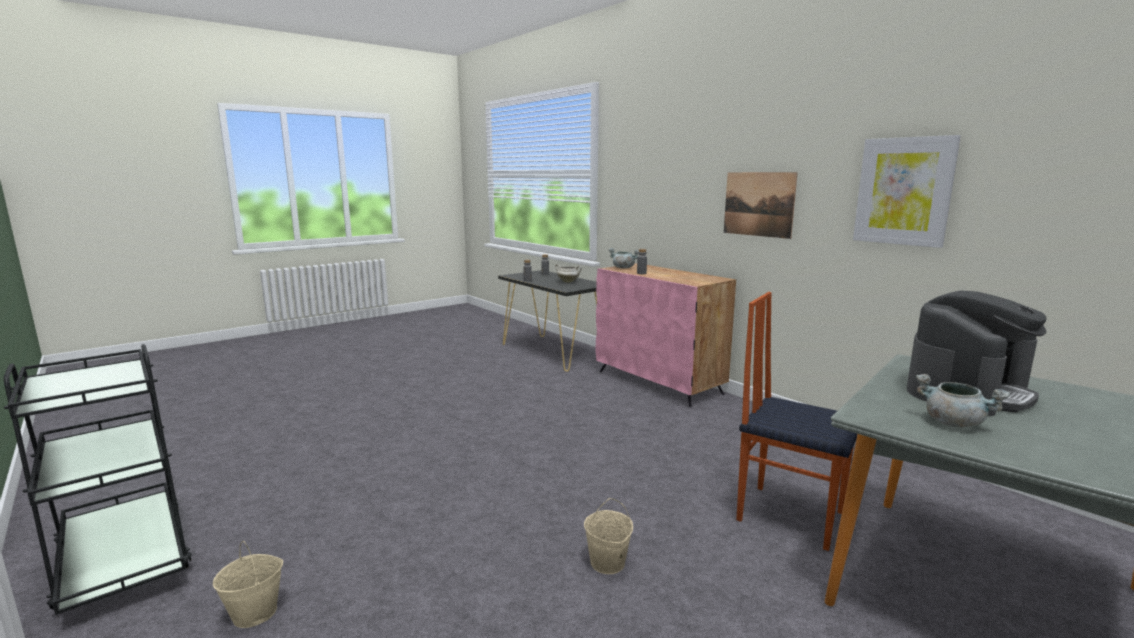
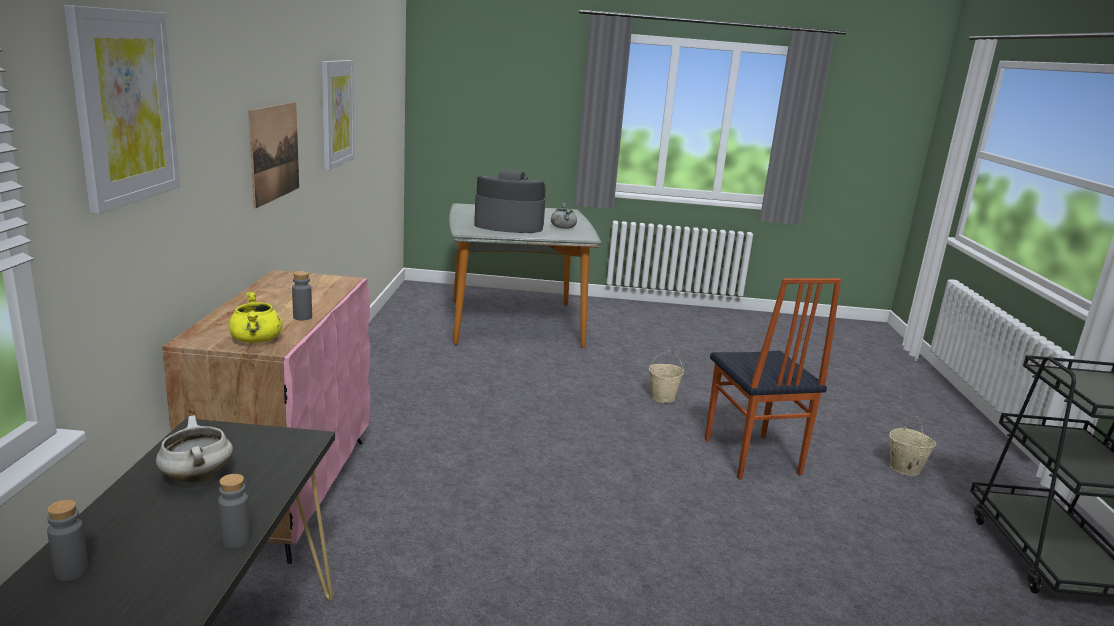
camera: 140 degrees left, 5 degrees up
grey cooking pot [608,248,639,269] -> yellow cooking pot [229,291,282,343]
chair [736,292,857,551] -> chair moved to [705,278,841,480]
none -> picture [64,5,180,214]

